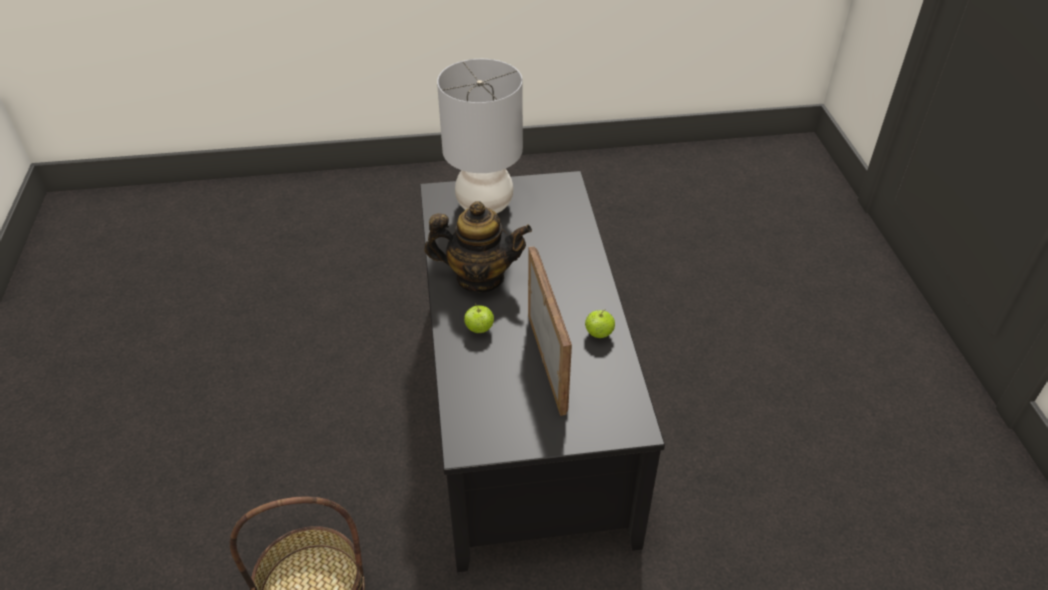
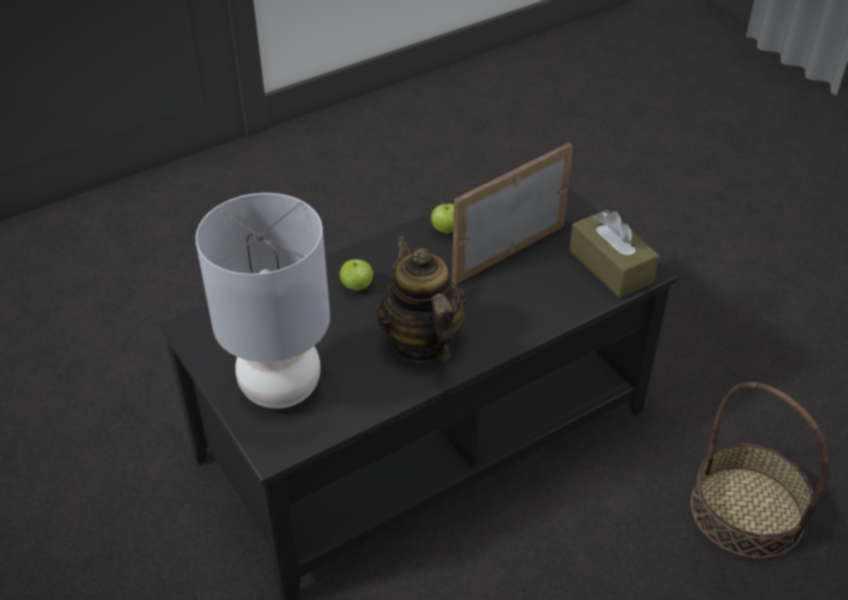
camera: 115 degrees left, 0 degrees up
apple [464,303,494,333] -> apple moved to [340,259,374,291]
none -> brown tissue box [569,210,660,298]

